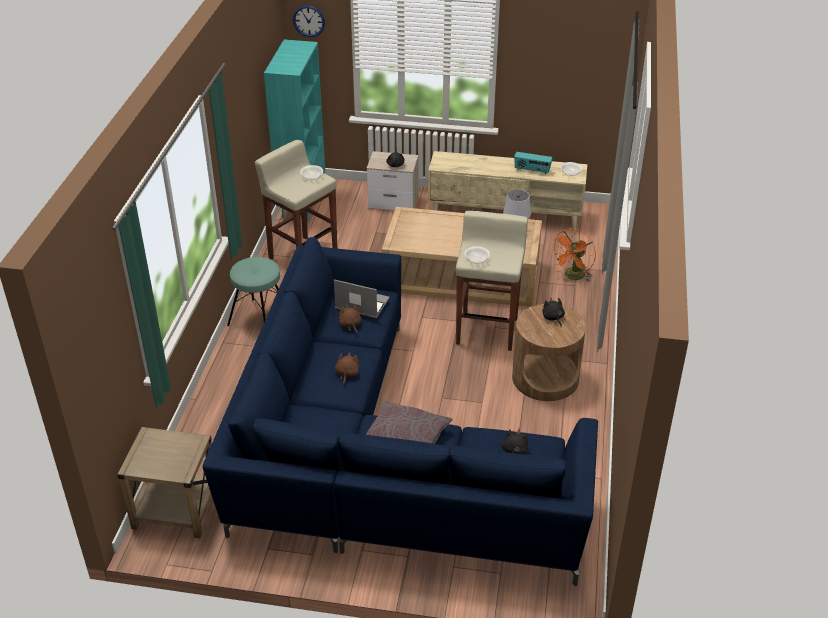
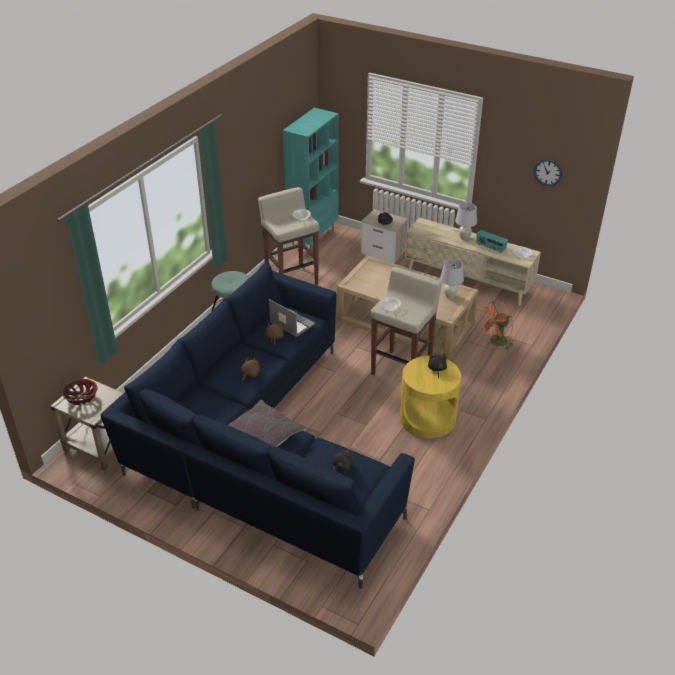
camera: 20 degrees right, 0 degrees up
wall clock [293,6,325,37] -> wall clock moved to [534,159,562,186]
brown side table [512,304,586,401] -> yellow side table [400,356,461,438]
none -> bowl [62,379,98,405]
none -> white table lamp [455,202,477,240]

